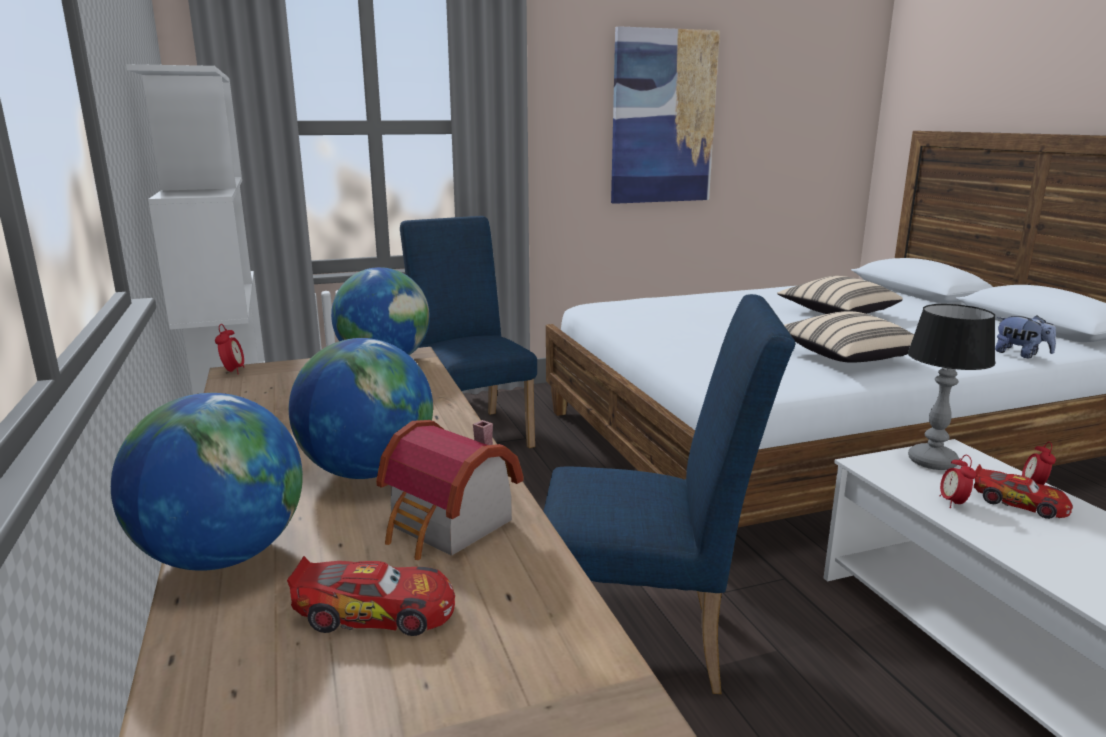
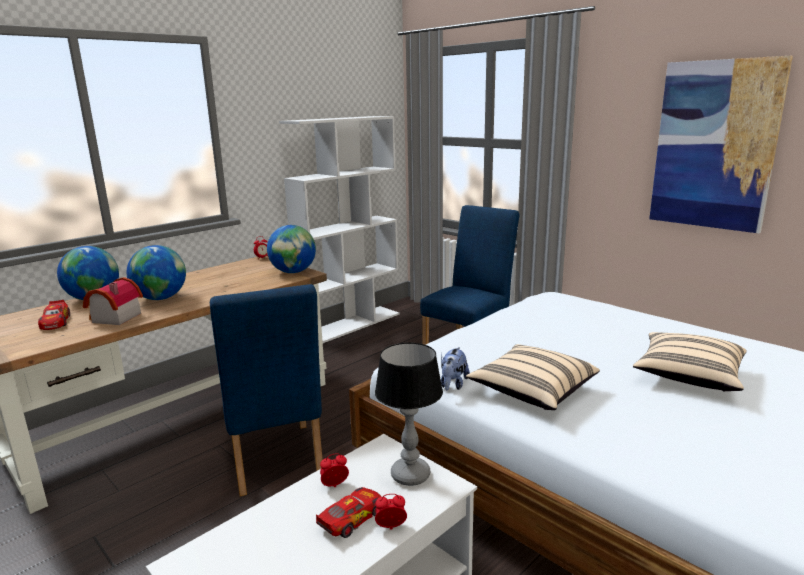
camera: 65 degrees right, 0 degrees up
toy car [974,464,1073,519] -> toy car turned 150 degrees counterclockwise [316,487,382,538]
plush toy [995,315,1056,358] -> plush toy moved to [441,347,470,390]

